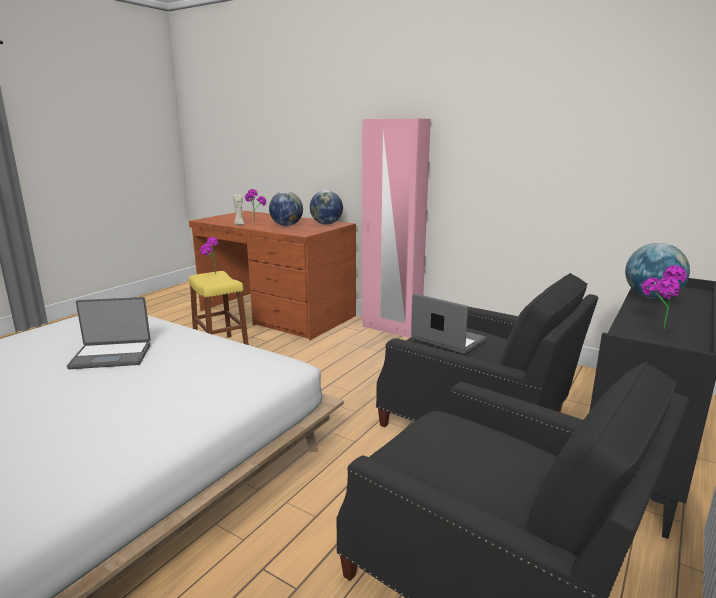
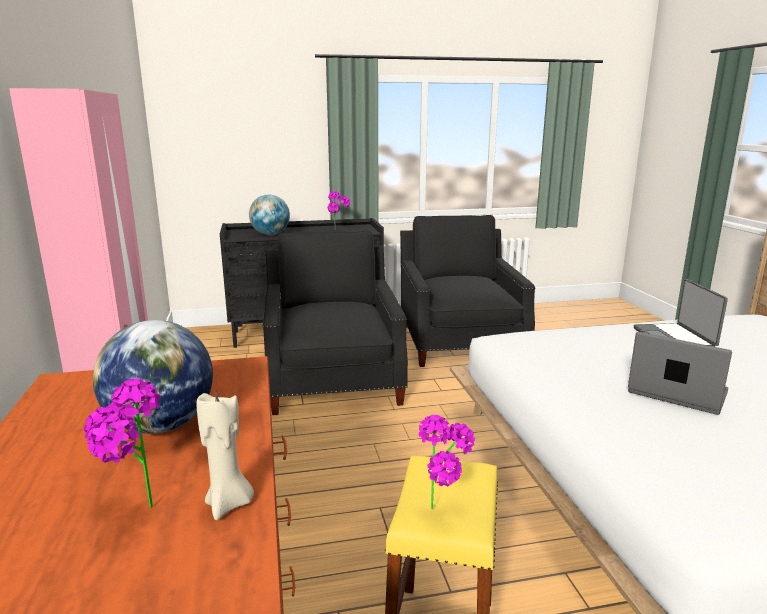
camera: 135 degrees left, 0 degrees up
globe [310,190,343,224] -> none
laptop [411,293,486,354] -> laptop moved to [633,279,728,347]

